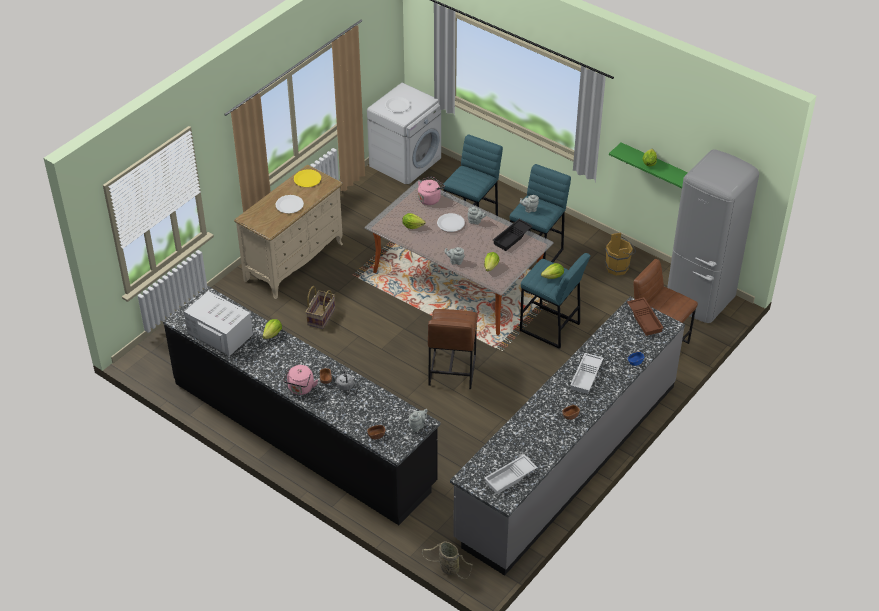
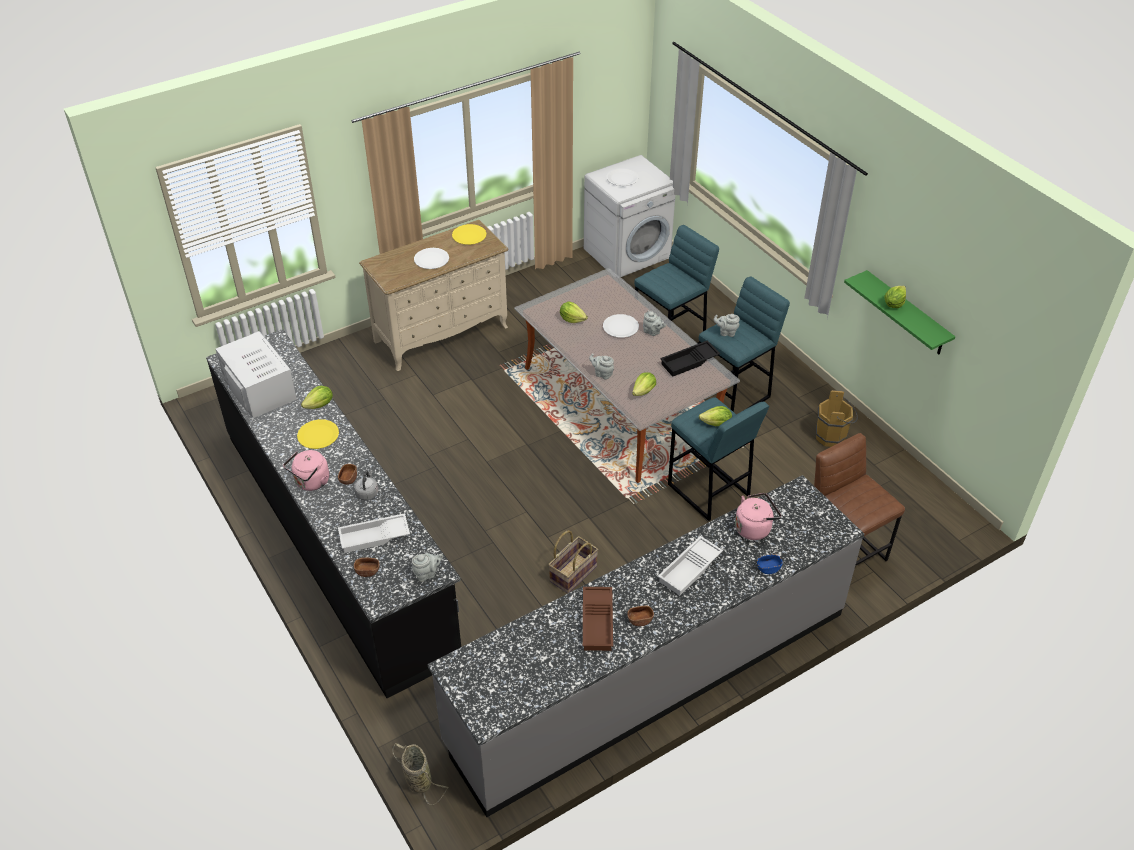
camera: 20 degrees right, 0 degrees up
basket [306,286,335,329] -> basket moved to [548,530,598,594]
pink kettle [418,176,445,205] -> pink kettle moved to [735,493,781,540]
brown chair [428,309,478,389] -> none
white tray [484,455,537,494] -> white tray moved to [338,513,410,553]
brown tray [627,297,664,336] -> brown tray moved to [583,587,613,651]
grey fridge [667,149,759,323] -> none
none -> yellow plate [297,419,339,449]

